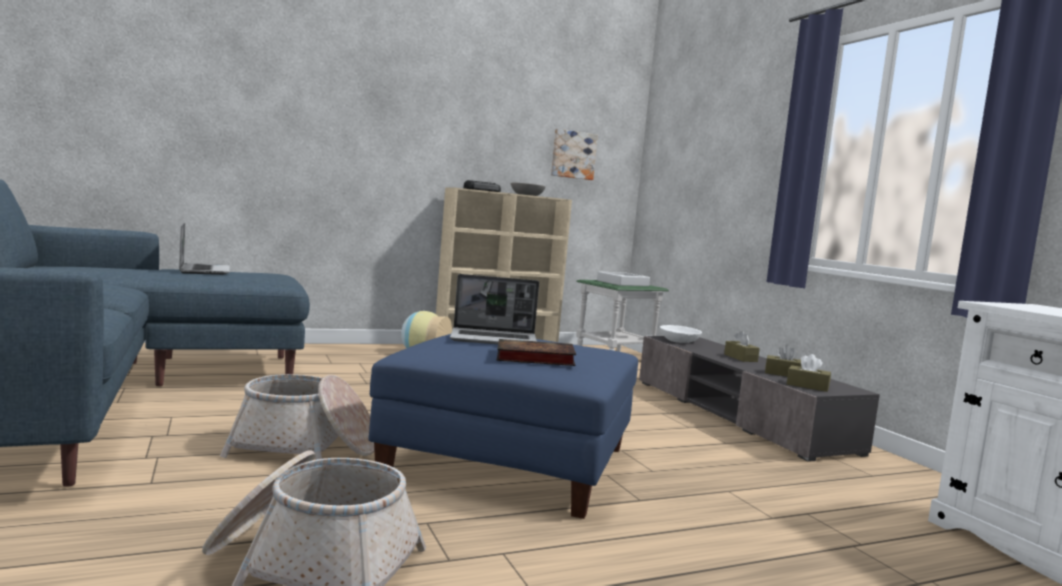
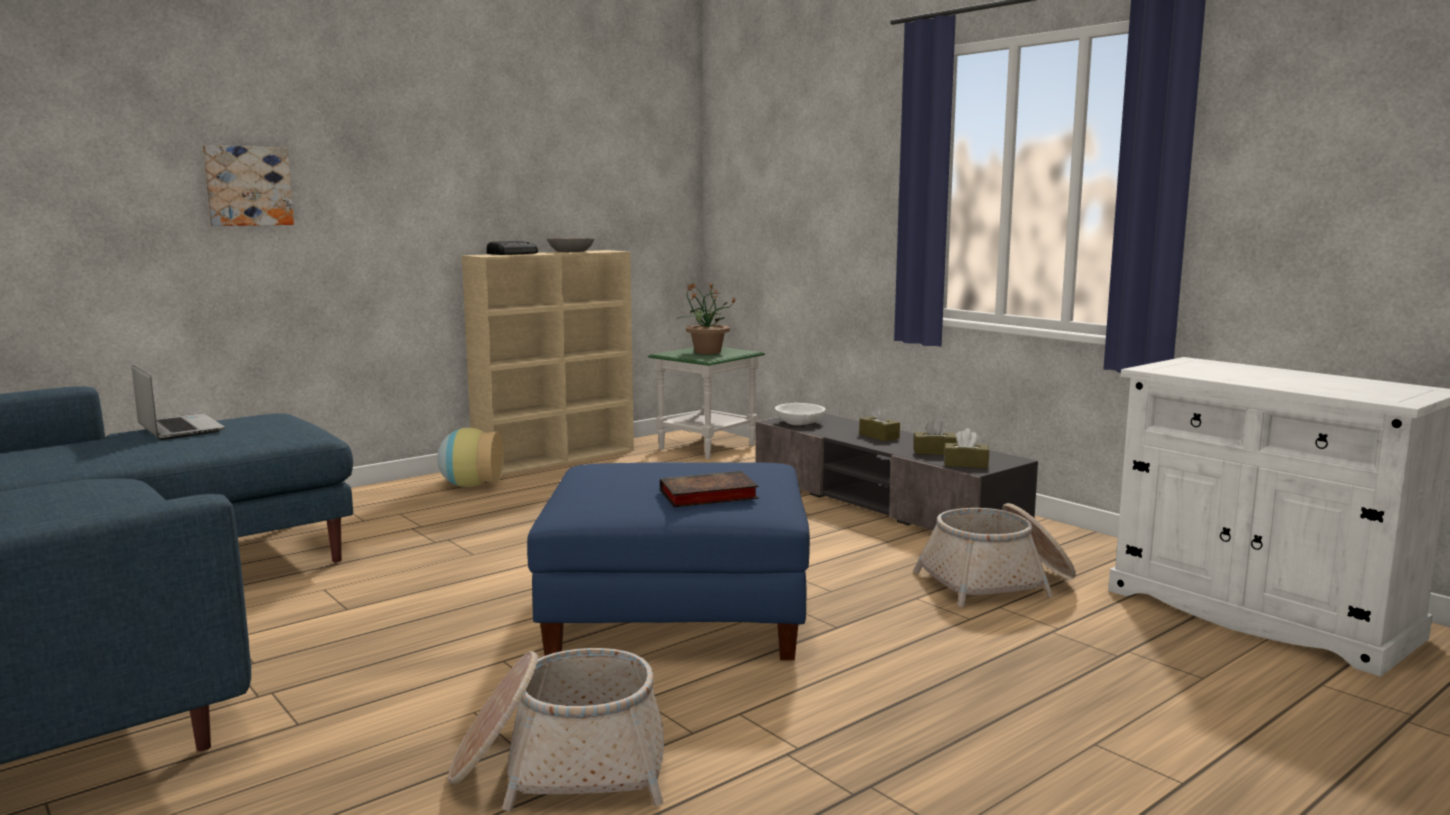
camera: 15 degrees left, 5 degrees up
basket [220,374,374,460] -> basket moved to [913,503,1076,607]
laptop [450,274,539,344] -> none
picture [551,129,598,180] -> picture moved to [203,145,294,226]
grey tray [597,271,650,286] -> potted plant [677,283,737,354]

